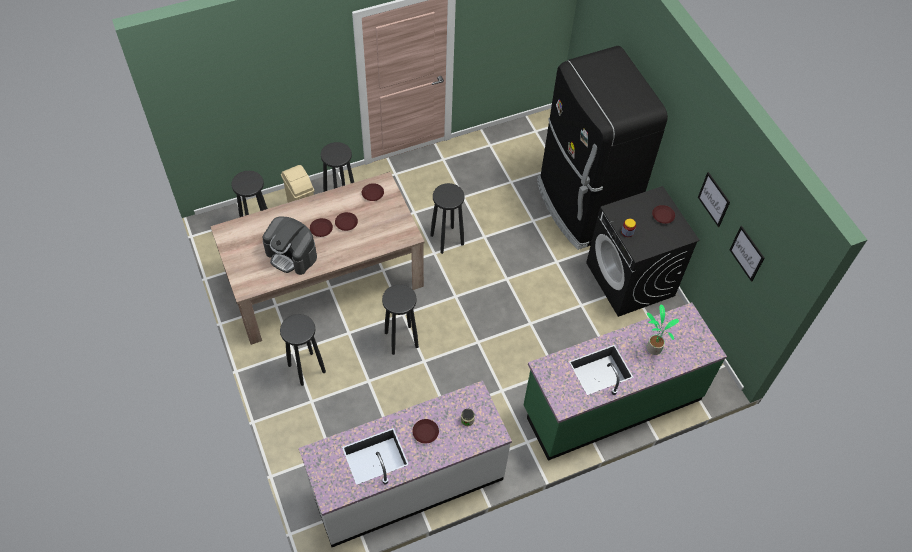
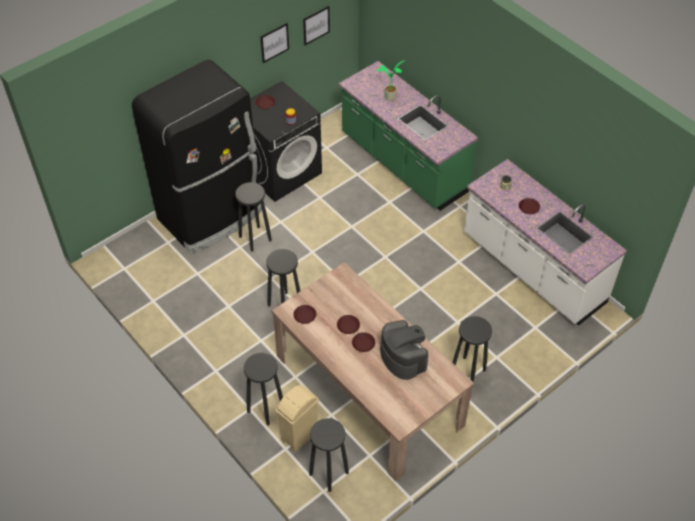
camera: 105 degrees left, 5 degrees down
coffee machine [262,216,317,275] -> coffee machine turned 45 degrees counterclockwise [380,320,428,380]
black stool [382,284,419,355] -> black stool moved to [235,182,272,251]

